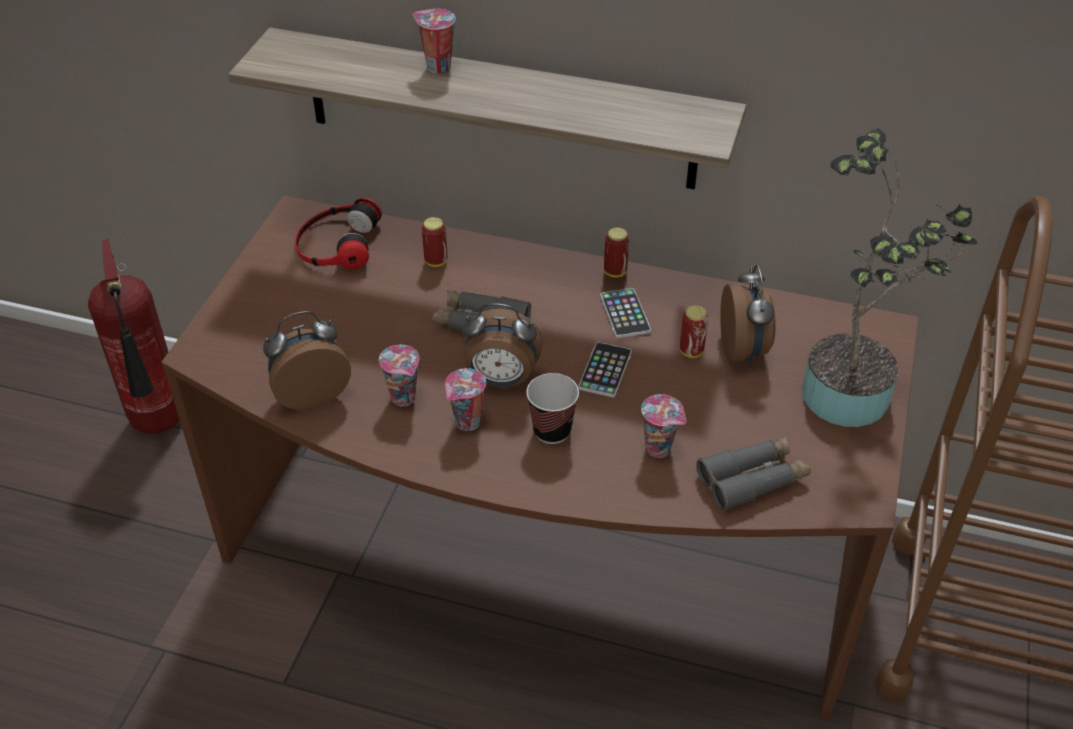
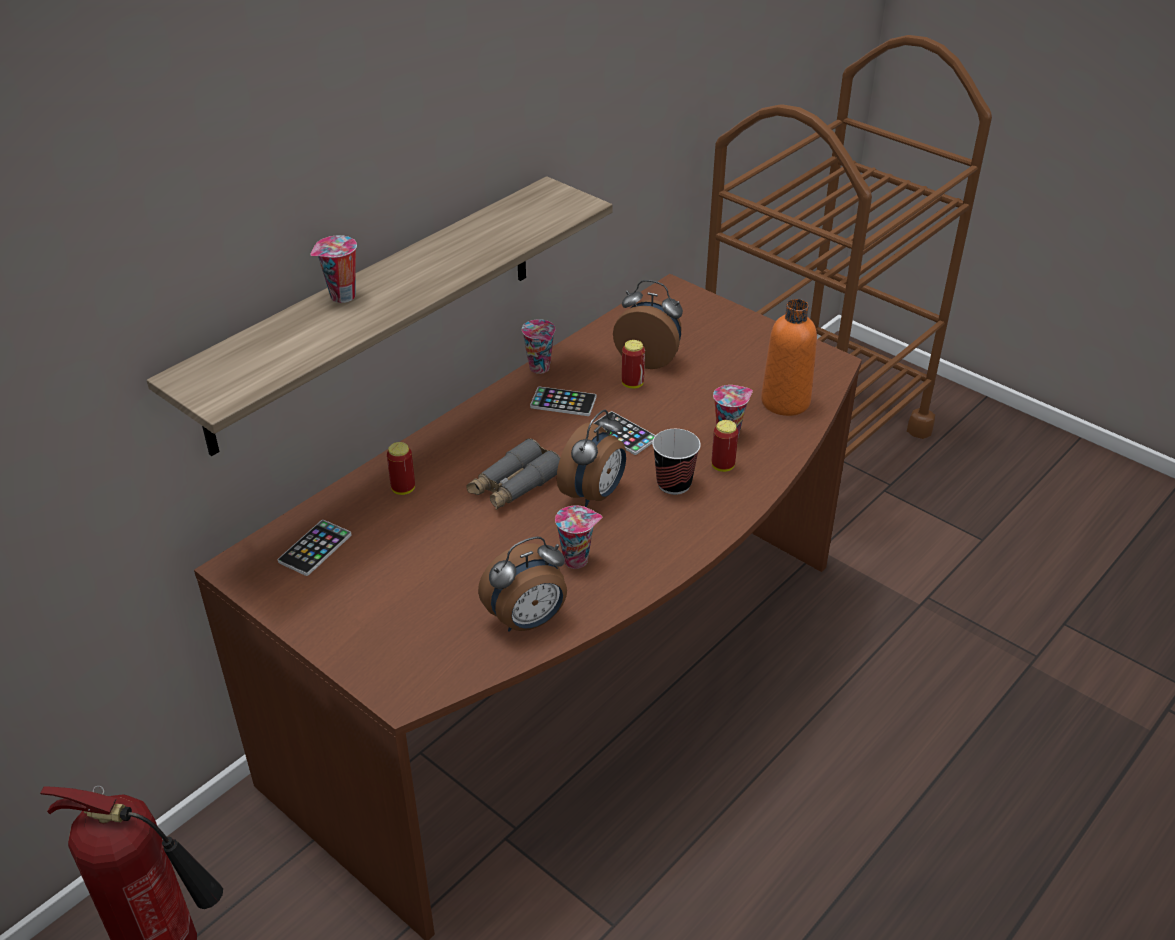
camera: 65 degrees left, 5 degrees down
alarm clock [263,311,351,410] -> alarm clock turned 120 degrees counterclockwise [478,536,567,632]
headphones [294,197,382,269] -> phone [278,520,352,576]
cup [445,368,486,431] -> cup moved to [522,319,556,374]
can [604,227,629,278] -> can moved to [712,420,738,472]
grey binoculars [696,437,811,511] -> orange bottle [761,299,817,416]
potted plant [802,128,977,427] -> none

